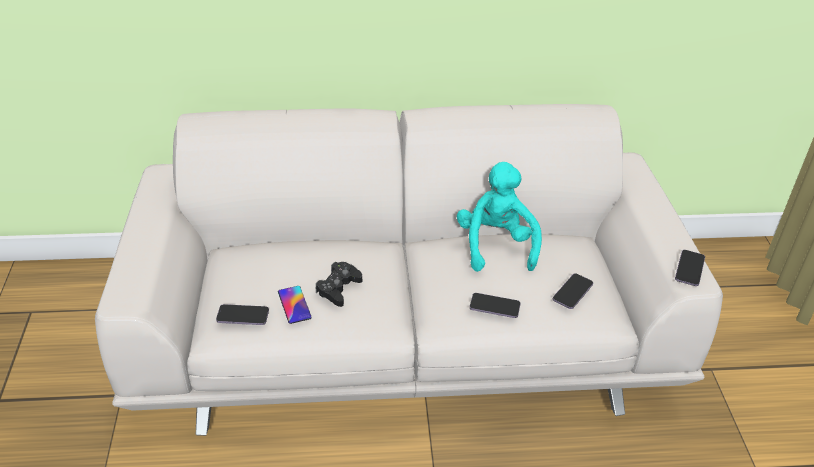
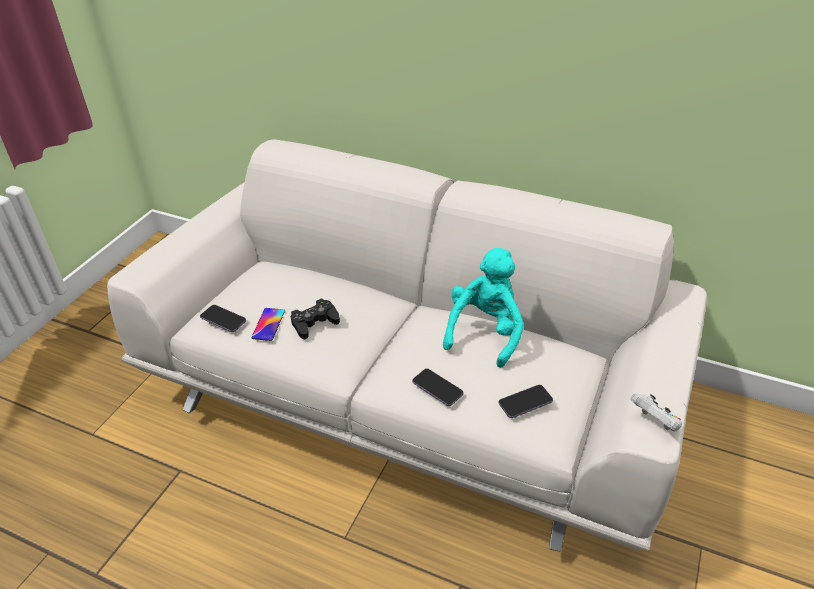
camera: 30 degrees right, 0 degrees up
phone [675,250,705,286] -> white game controller [630,393,682,432]

